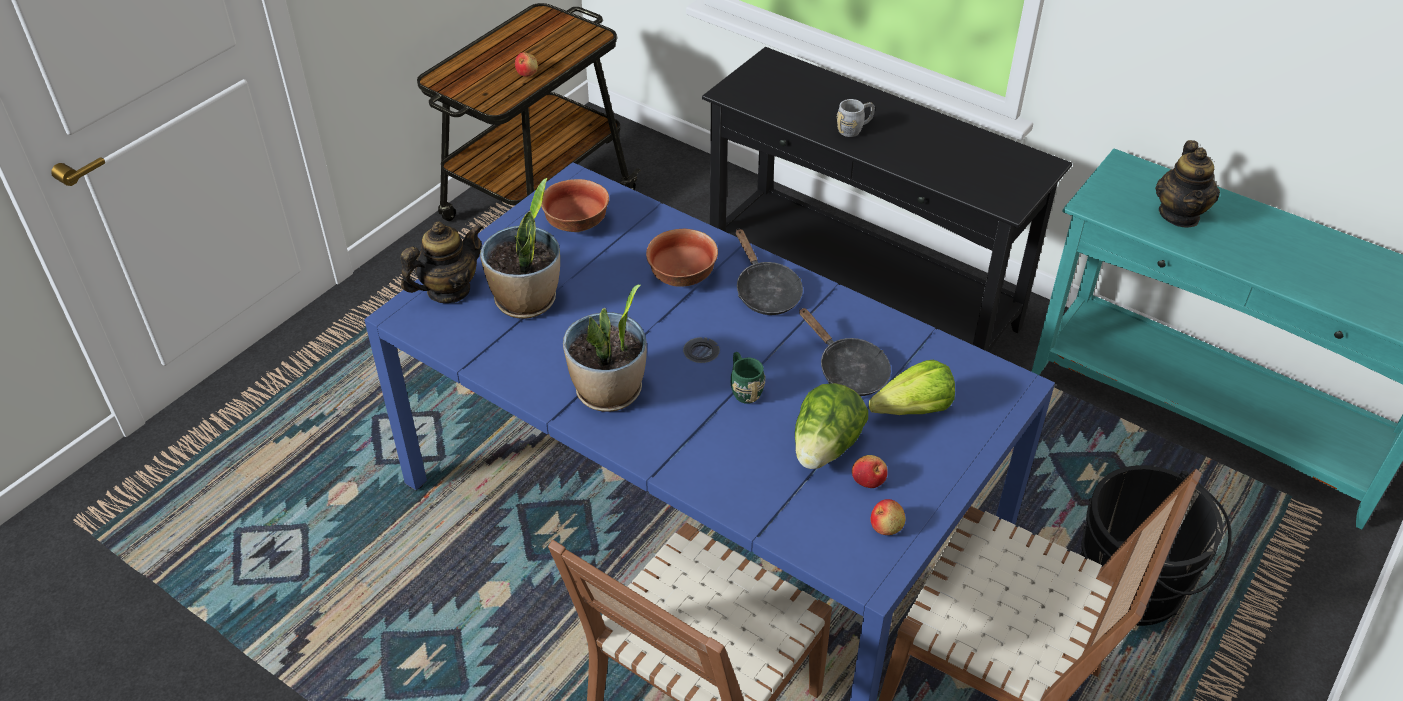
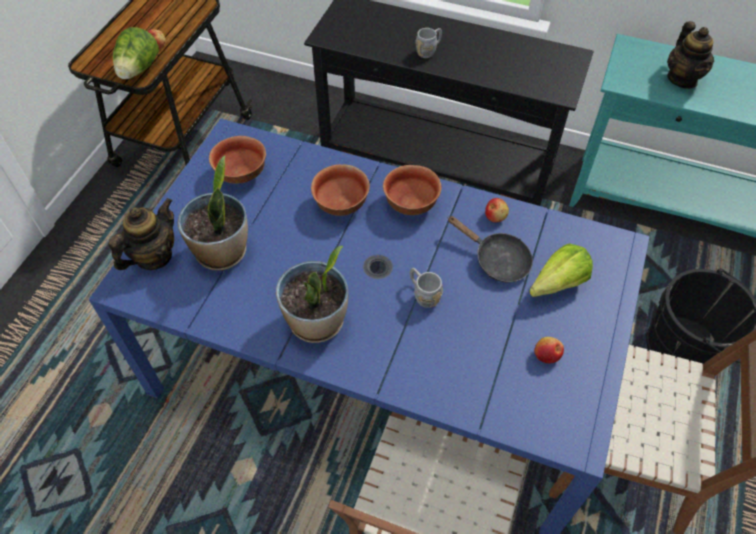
camera: 15 degrees left, 10 degrees up
green mug [731,352,765,404] -> grey mug [410,268,443,308]
black frying pan [736,228,803,315] -> bowl [383,165,441,215]
lettuce [795,383,868,469] -> lettuce moved to [113,27,159,79]
apple [871,499,905,535] -> apple moved to [485,198,509,222]

